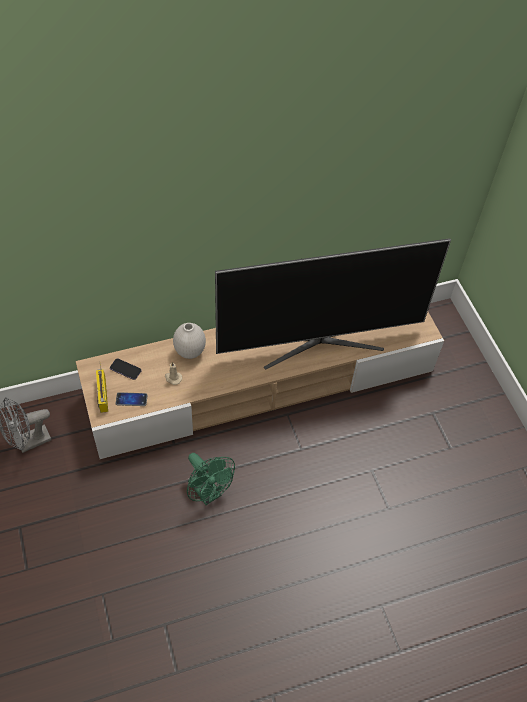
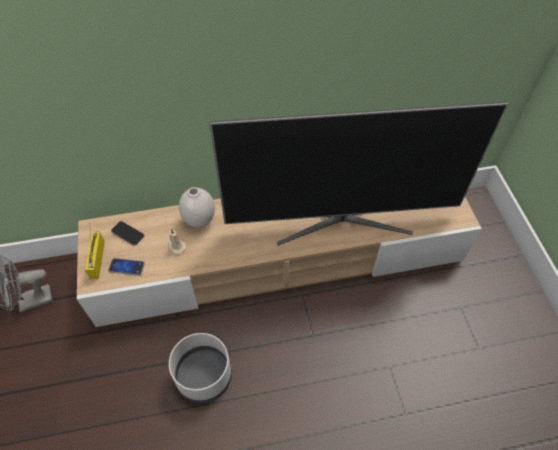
camera: 10 degrees right, 0 degrees up
green fan [187,453,235,505] -> grey planter [169,333,232,403]

